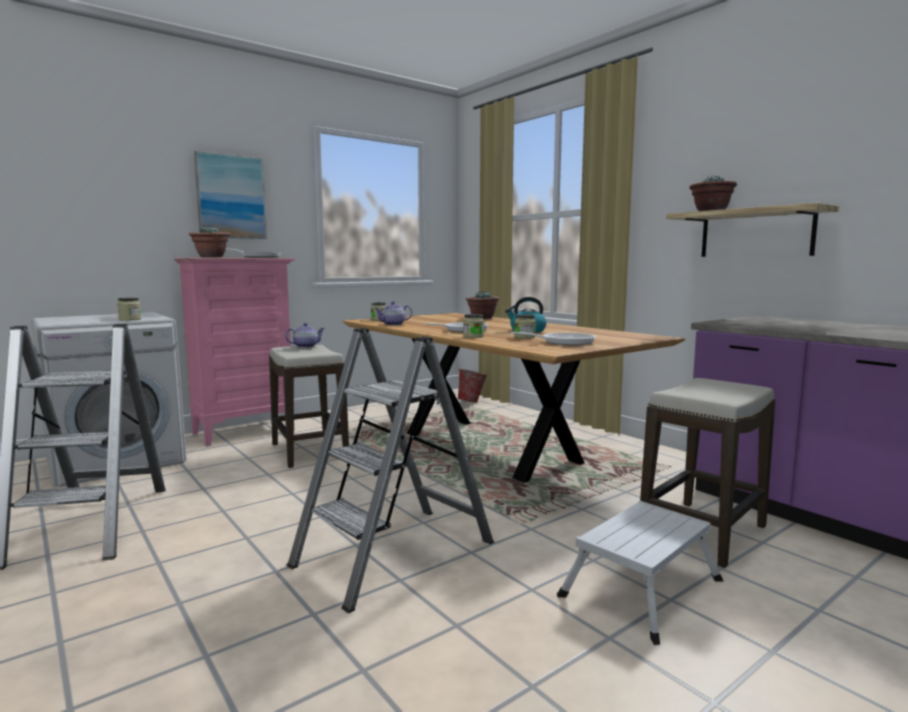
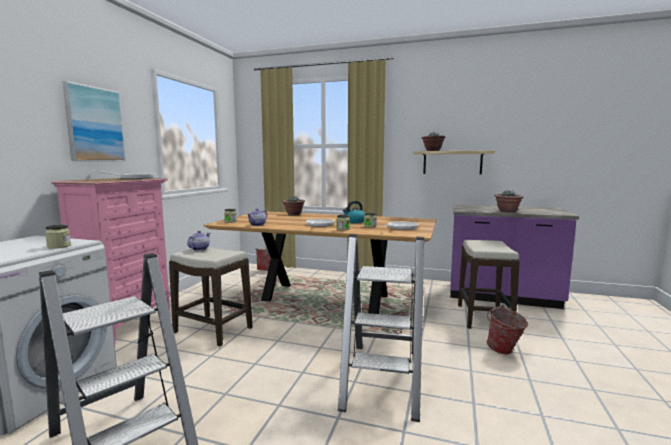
camera: 35 degrees left, 0 degrees up
potted plant [189,225,230,257] -> potted plant moved to [494,190,524,213]
white step ladder [557,501,724,645] -> bucket [487,305,528,354]

